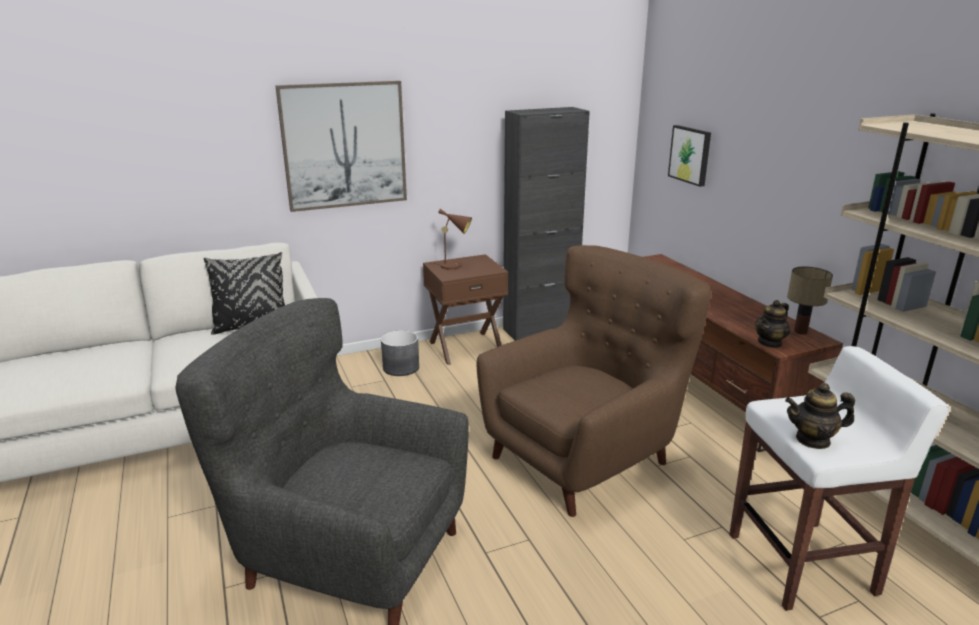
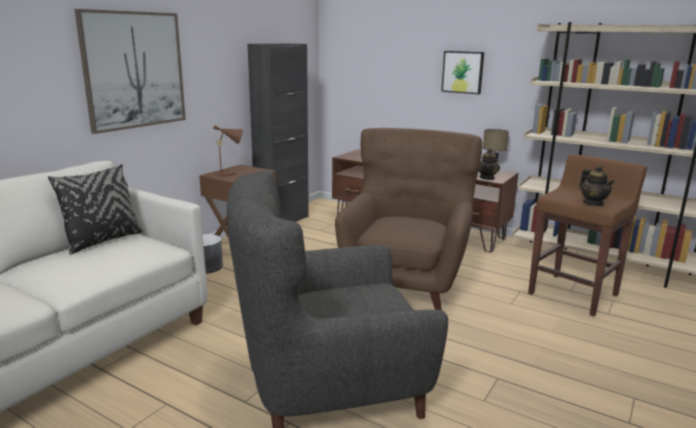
camera: 35 degrees left, 5 degrees down
picture [668,125,711,187] -> picture moved to [441,51,484,94]
white stool [729,346,950,611] -> brown stool [528,154,647,316]
teapot [785,383,855,449] -> teapot turned 75 degrees counterclockwise [579,165,615,206]

